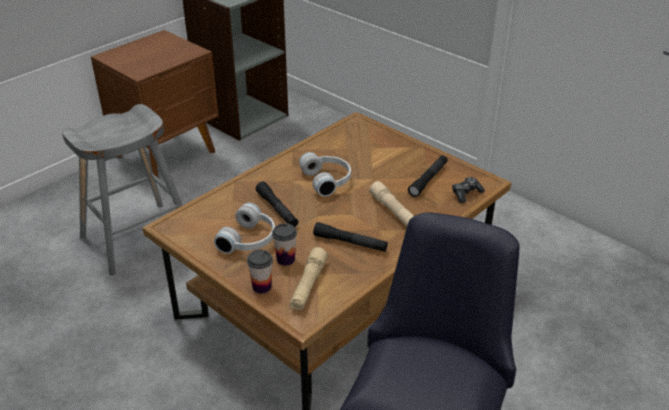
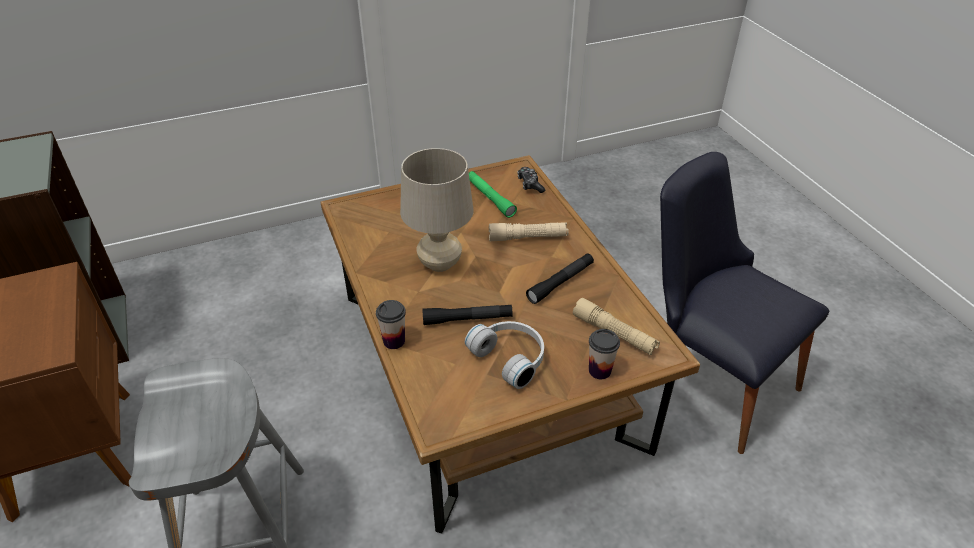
camera: 65 degrees left, 5 degrees up
cup [272,223,297,266] -> cup moved to [376,300,406,349]
white headphones [299,152,351,197] -> beige table lamp [400,148,474,272]
black flashlight [408,155,448,197] -> green flashlight [469,171,517,218]

